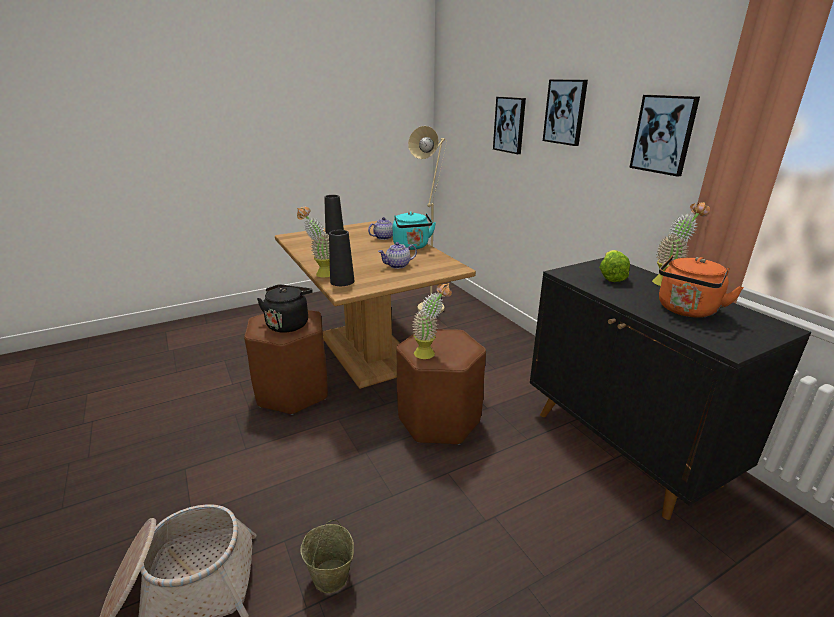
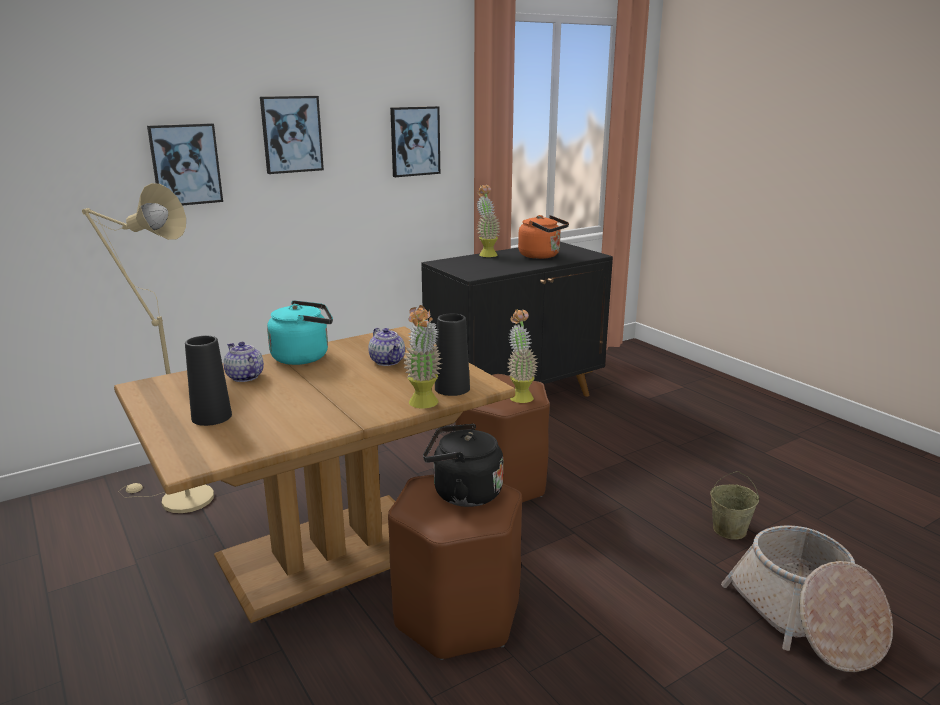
camera: 95 degrees left, 5 degrees down
lettuce [599,250,630,282] -> none

